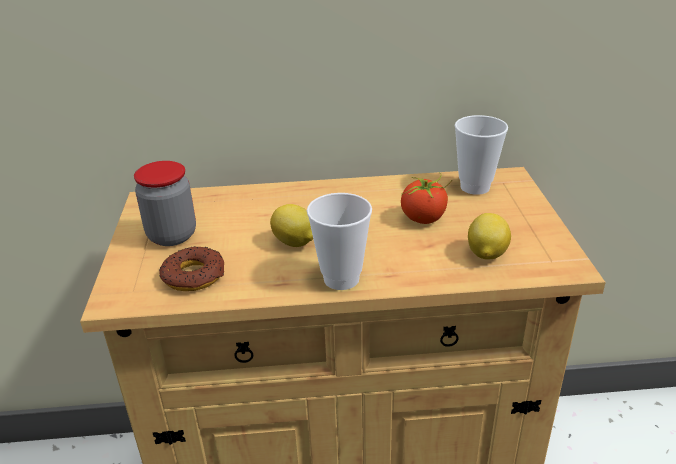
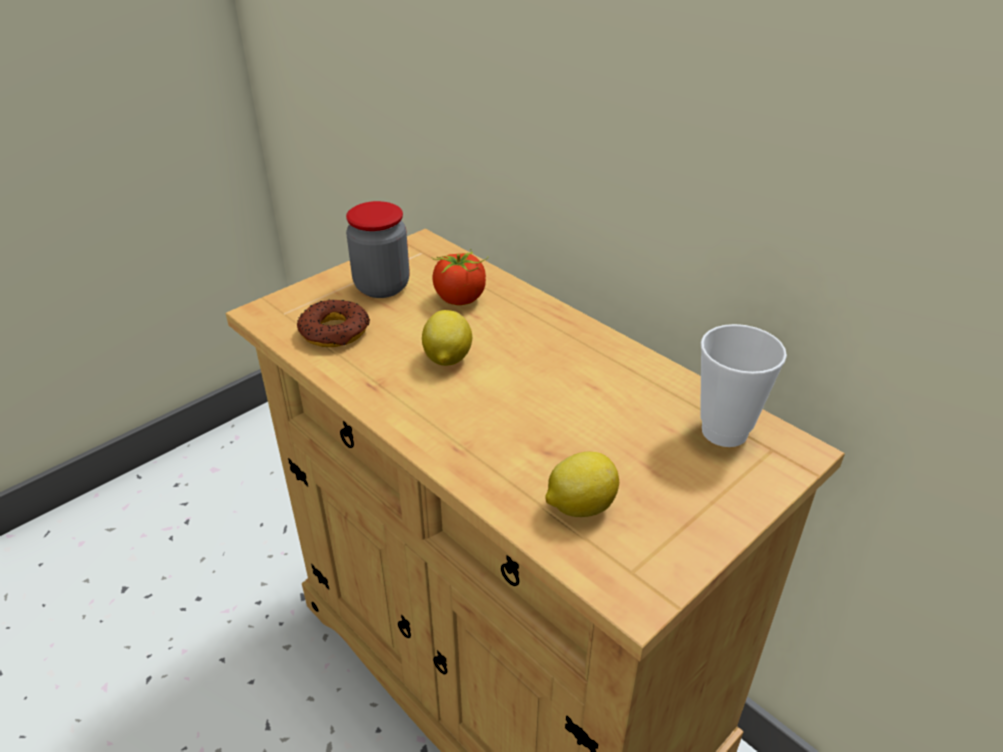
camera: 50 degrees right, 5 degrees up
cup [307,193,372,290] -> none
tomato [401,172,452,224] -> tomato moved to [431,249,489,305]

